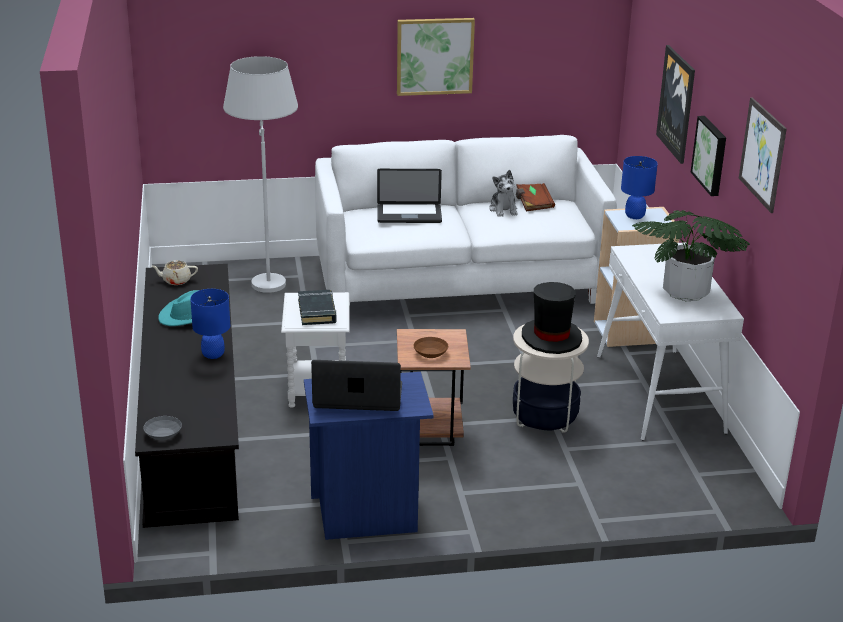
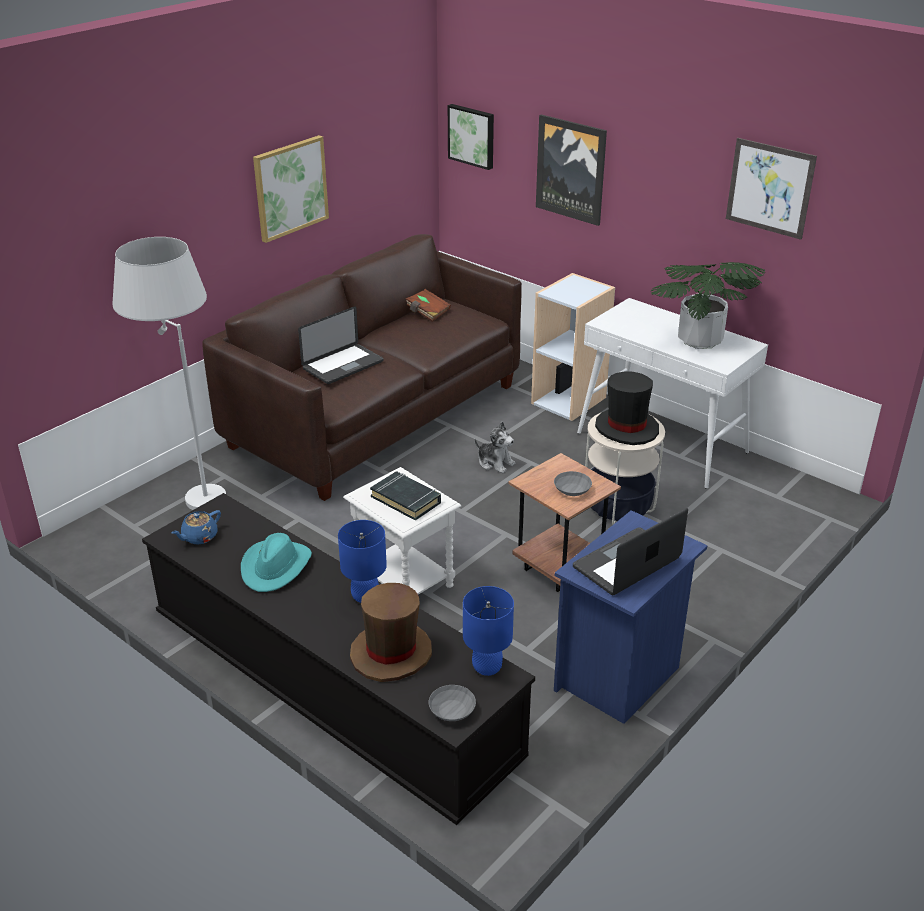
camera: 40 degrees left, 5 degrees up
beige teapot [151,260,198,285] -> blue teapot [171,510,221,544]
white sofa [315,135,616,308] -> brown sofa [203,234,522,501]
brown bowl [413,337,448,358] -> grey bowl [554,471,592,496]
plush toy [489,170,518,217] -> plush toy moved to [475,422,515,473]
blue table lamp [621,156,658,219] -> blue table lamp moved to [463,586,514,676]
picture [691,116,726,196] -> picture moved to [448,104,494,170]
none -> brown hat [350,583,432,682]

